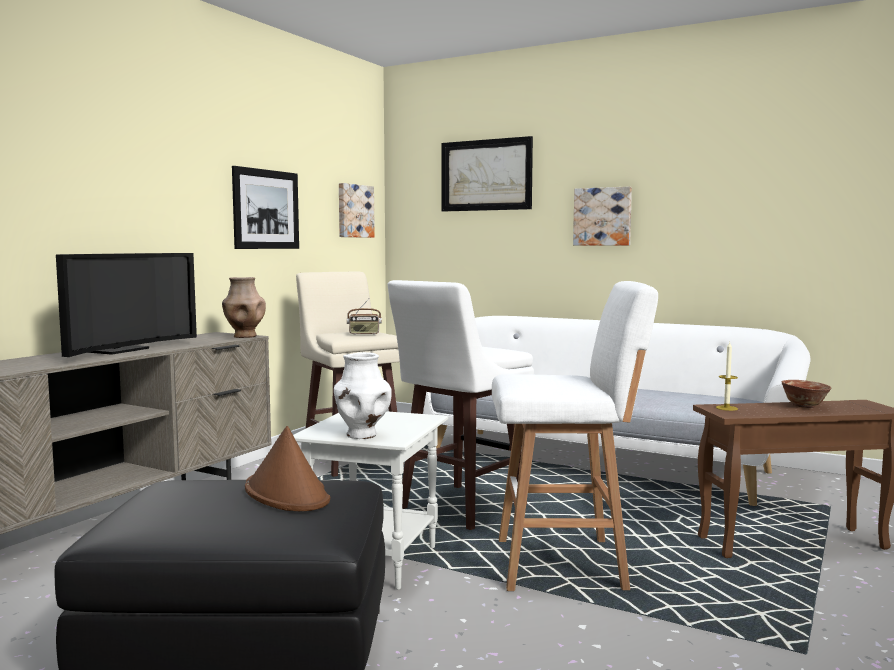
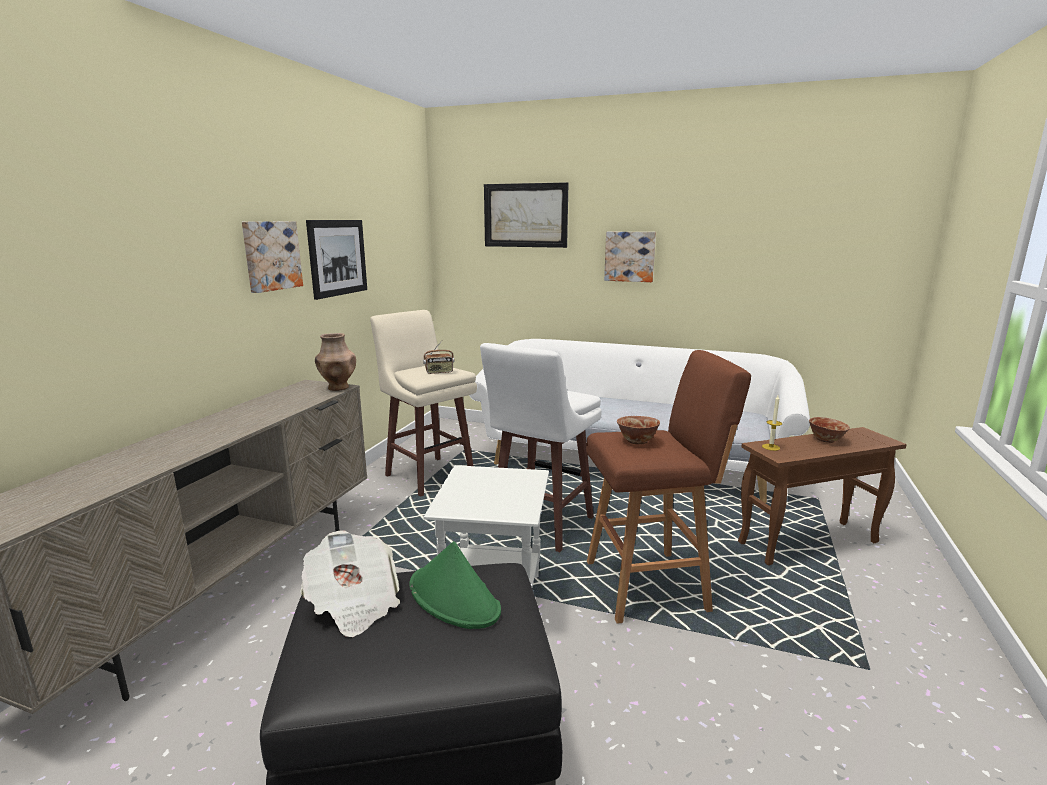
camera: 10 degrees left, 10 degrees up
television [56,253,197,357] -> none
brown hat [245,426,330,511] -> green hat [409,541,501,629]
white vase [334,352,391,439] -> none
picture [339,183,375,238] -> picture moved to [242,221,303,293]
white stool [492,281,658,591] -> brown stool [586,350,751,624]
none -> newspaper [300,530,400,637]
none -> bowl [617,416,660,444]

